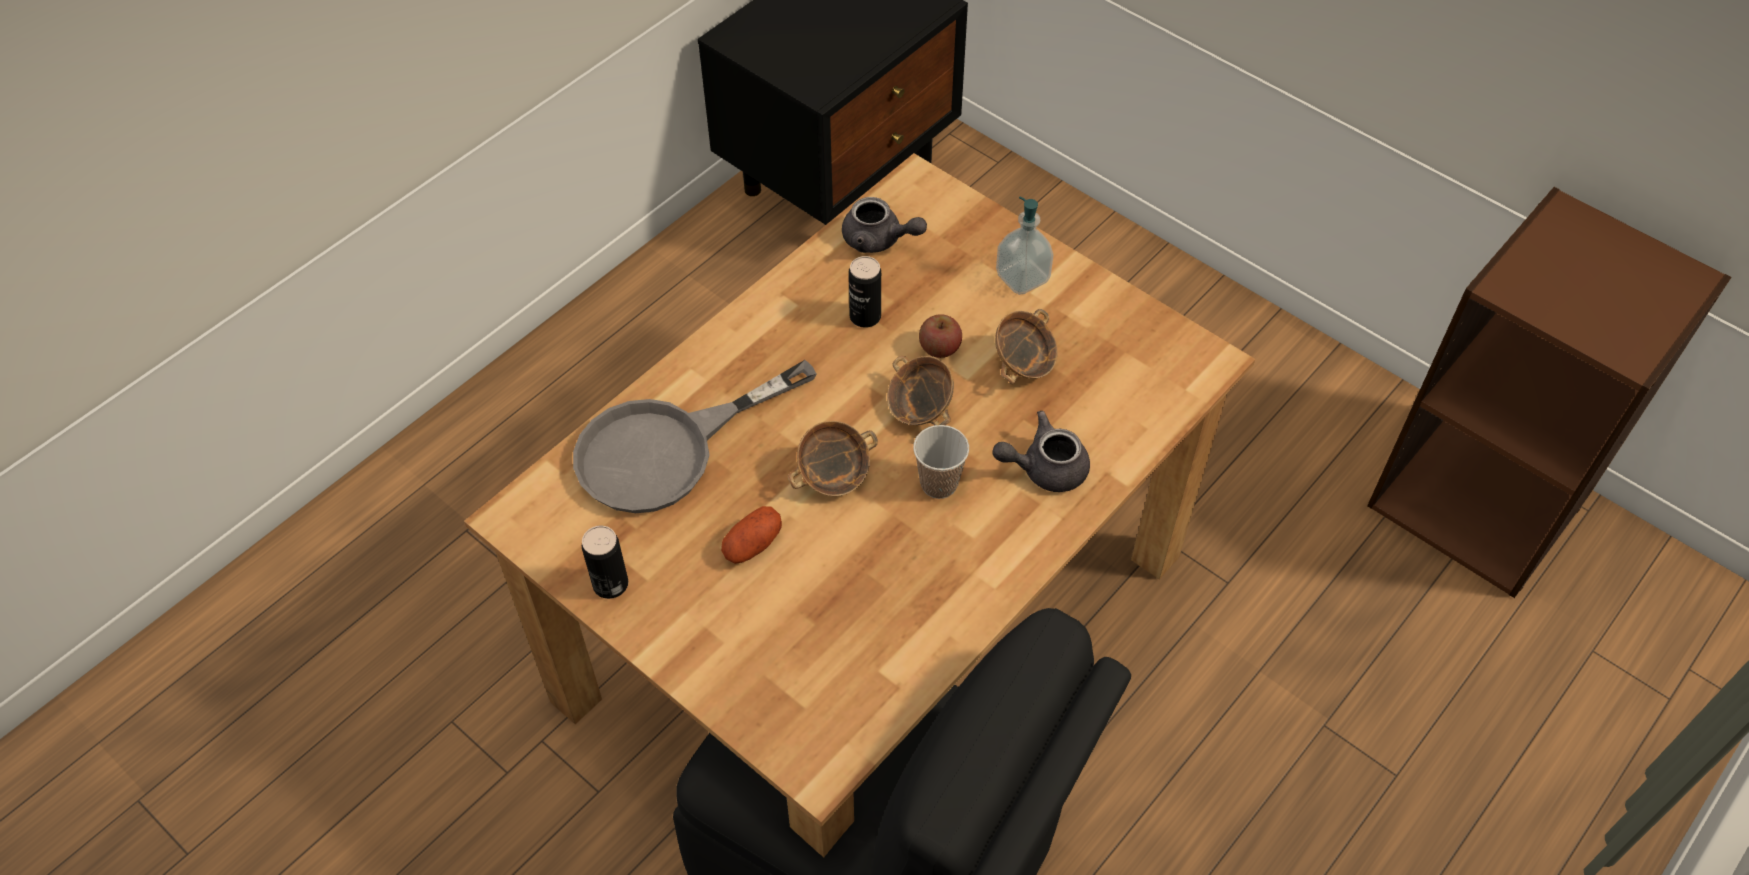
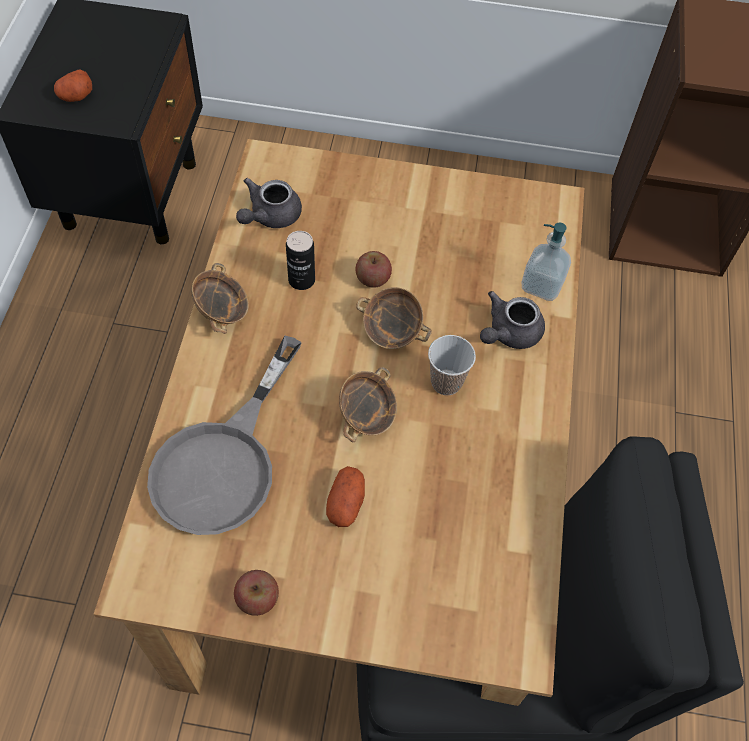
camera: 35 degrees left, 5 degrees up
can [582,526,628,599] -> apple [234,570,279,616]
grey teapot [842,197,927,253] -> grey teapot turned 135 degrees clockwise [236,178,302,228]
bowl [995,309,1057,384] -> bowl moved to [191,263,249,334]
soap dispenser [996,196,1053,295] -> soap dispenser moved to [521,222,571,301]
none -> potato [54,69,92,102]

